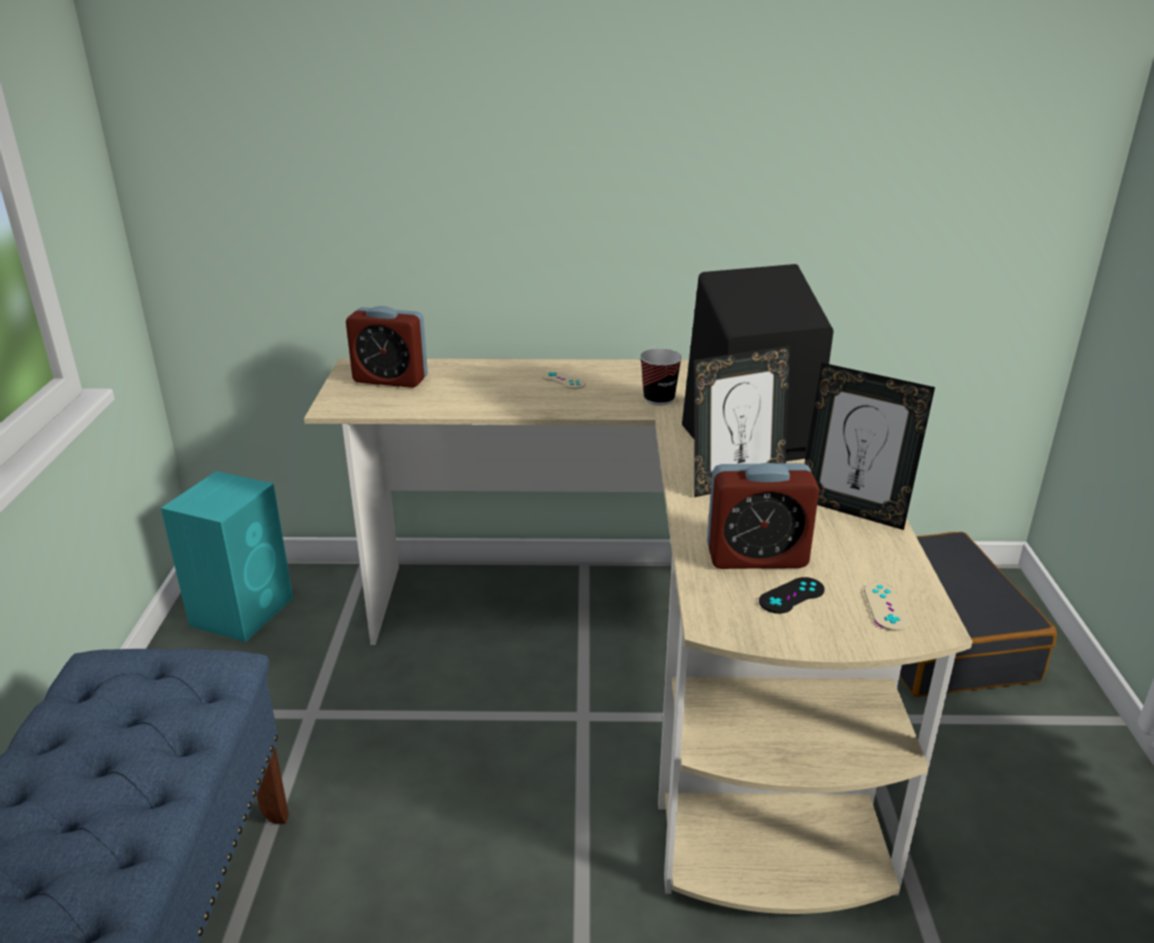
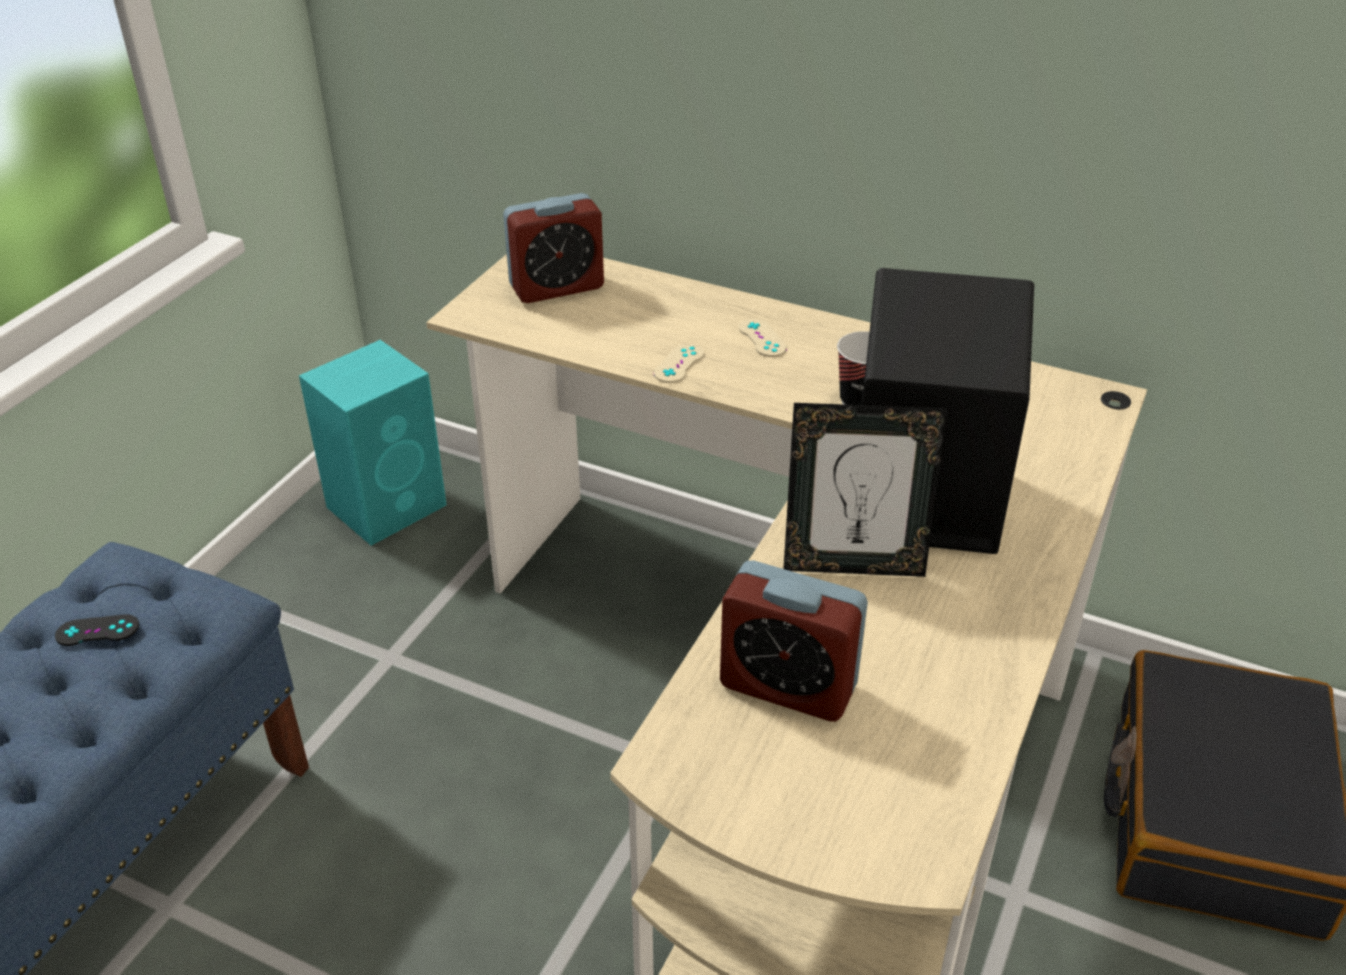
camera: 25 degrees right, 10 degrees up
alarm clock [346,306,428,388] -> alarm clock turned 60 degrees counterclockwise [503,193,604,303]
black game controller [759,577,825,614] -> black game controller moved to [55,614,139,646]
picture frame [804,363,935,530] -> none
beige game controller [864,582,910,631] -> beige game controller moved to [654,344,704,383]

